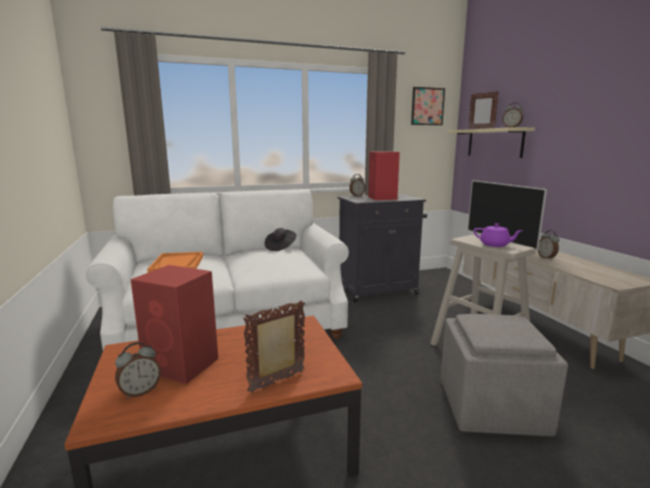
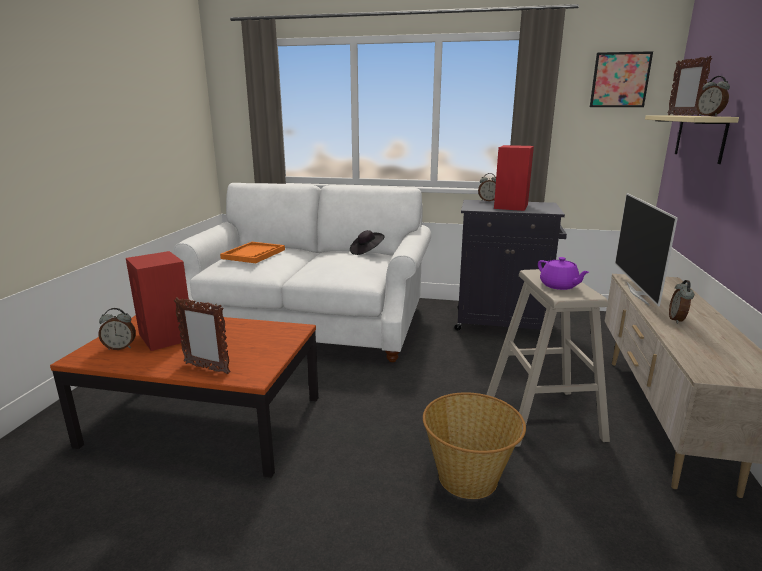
camera: 30 degrees right, 5 degrees up
picture frame [243,300,305,393] -> picture frame turned 150 degrees counterclockwise [174,297,231,374]
grey ottoman [441,314,568,436] -> basket [423,392,526,499]

